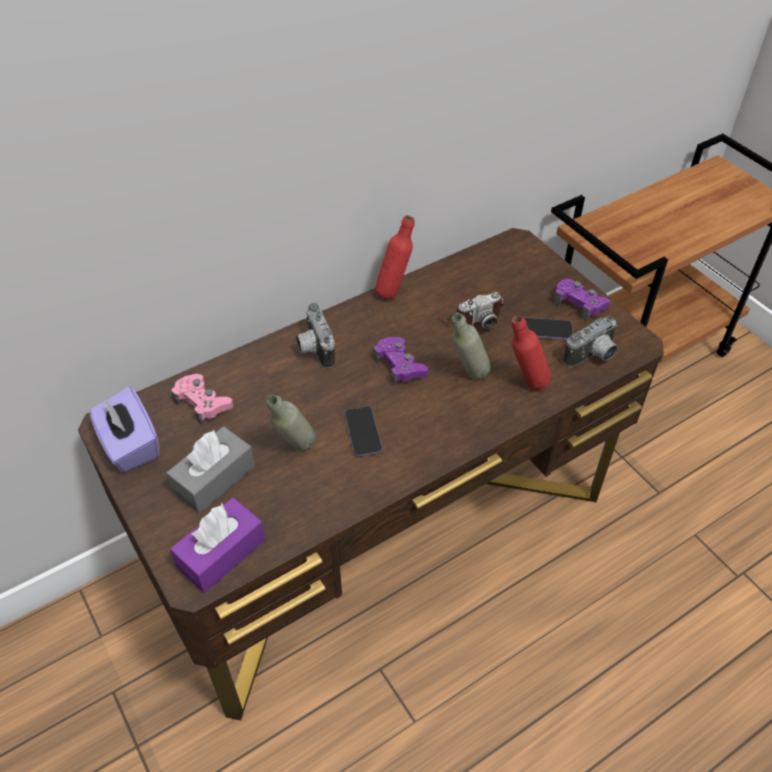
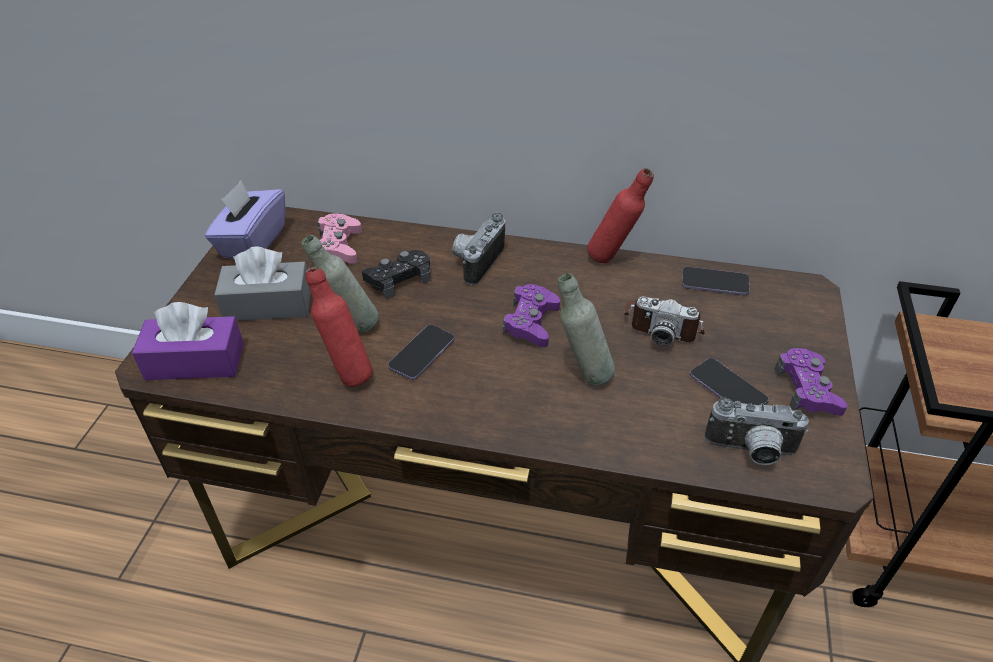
camera: 45 degrees right, 5 degrees down
red bottle [511,315,551,390] -> red bottle moved to [305,267,373,387]
none -> black game controller [362,250,430,299]
none -> phone [682,267,750,295]

